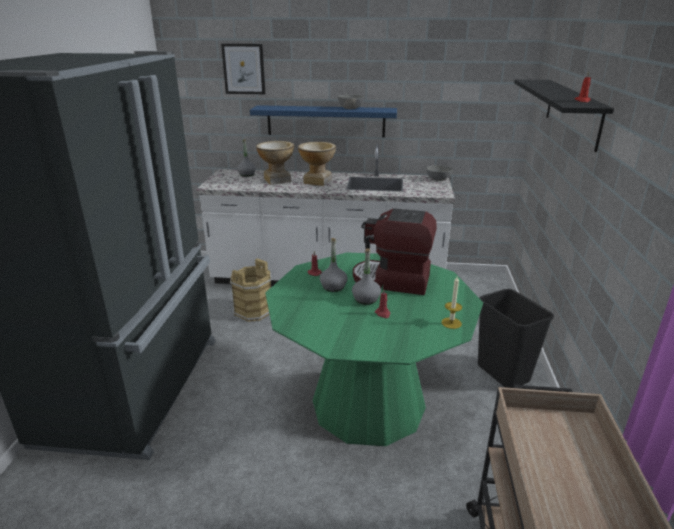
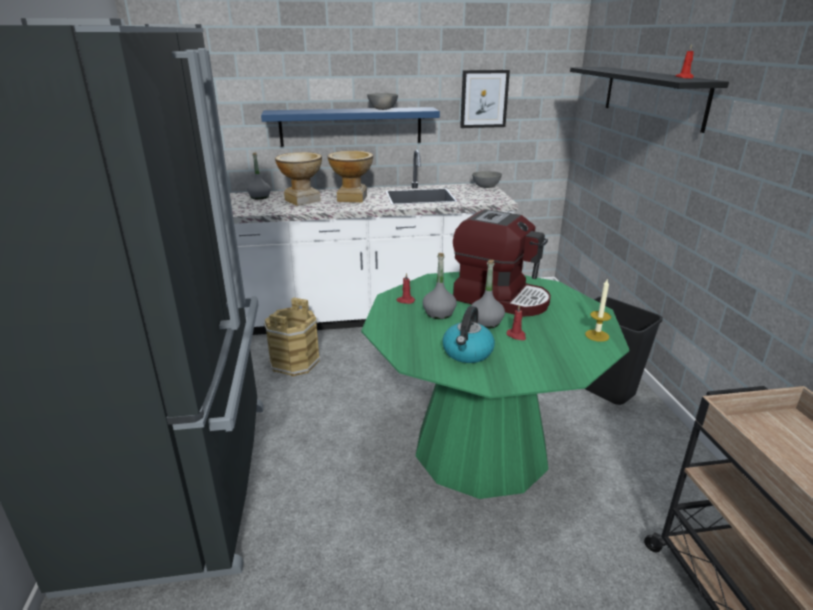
camera: 15 degrees left, 0 degrees up
picture [221,44,265,94] -> picture moved to [460,70,510,128]
coffee machine [353,208,437,295] -> coffee machine turned 150 degrees counterclockwise [453,209,551,317]
none -> kettle [442,306,495,363]

